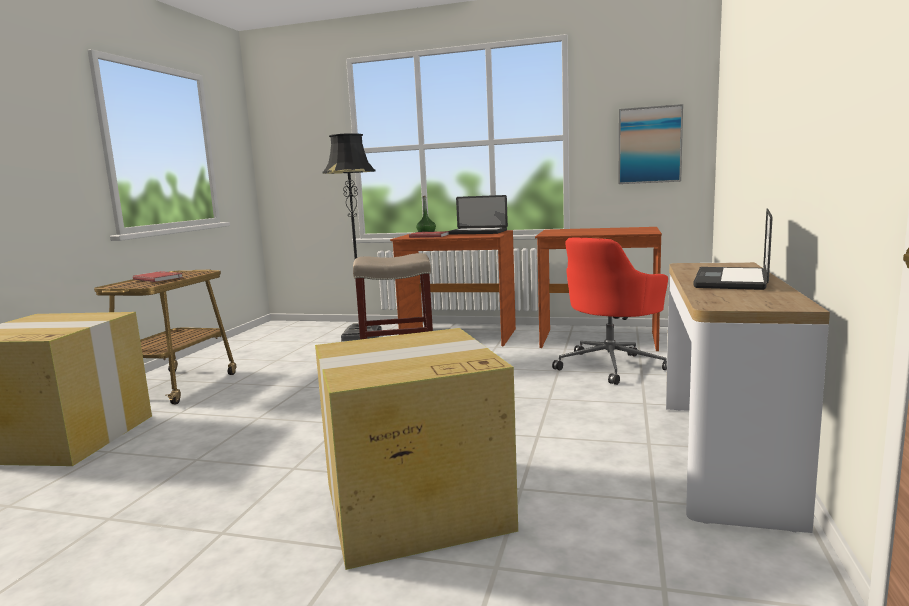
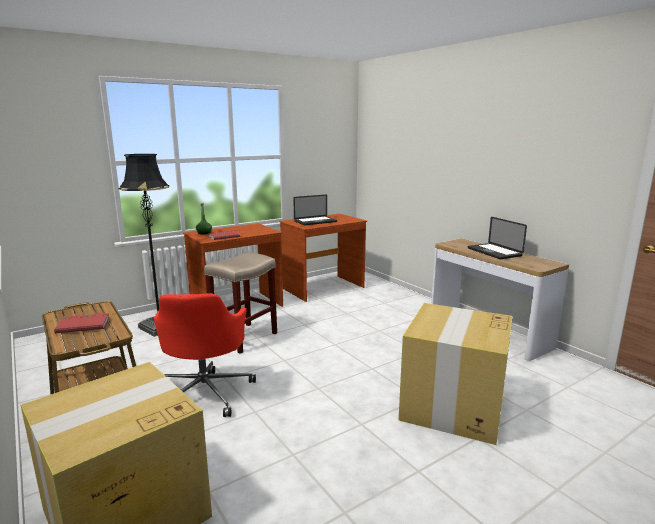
camera: 50 degrees left, 5 degrees up
laptop [448,195,508,234] -> laptop moved to [293,195,337,225]
red office chair [552,238,668,385] -> red office chair moved to [154,293,256,417]
picture [618,104,683,184] -> none

